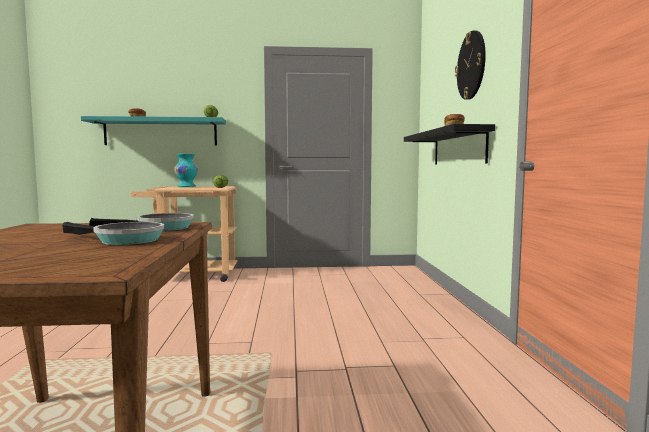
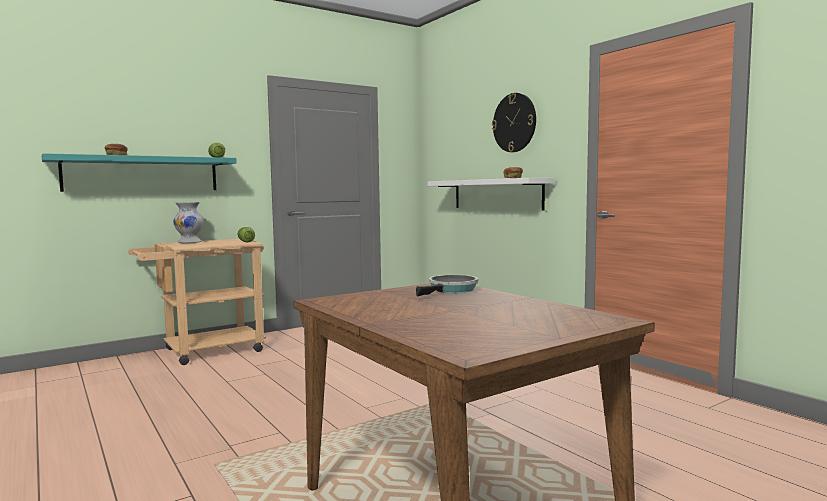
camera: 30 degrees left, 0 degrees up
frying pan [62,222,164,245] -> none
turquoise vase [174,154,198,187] -> white vase [173,202,204,243]
black shelf [404,124,495,165] -> white shelf [427,178,554,210]

